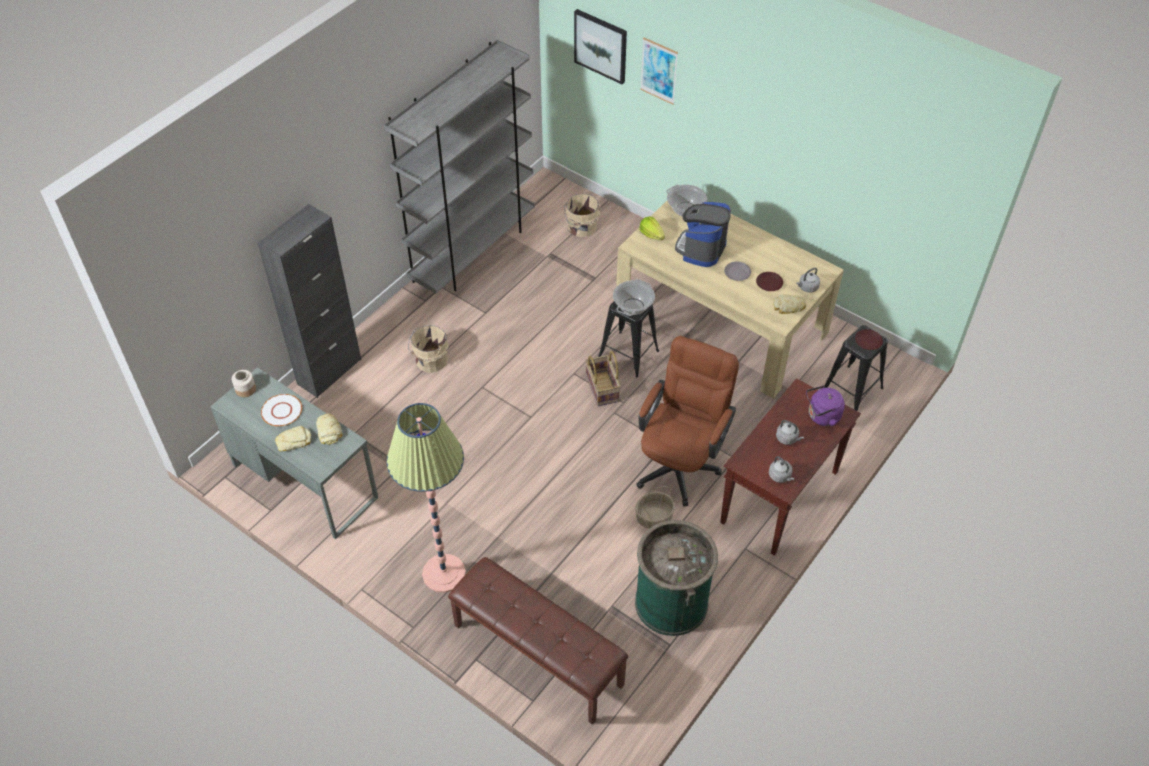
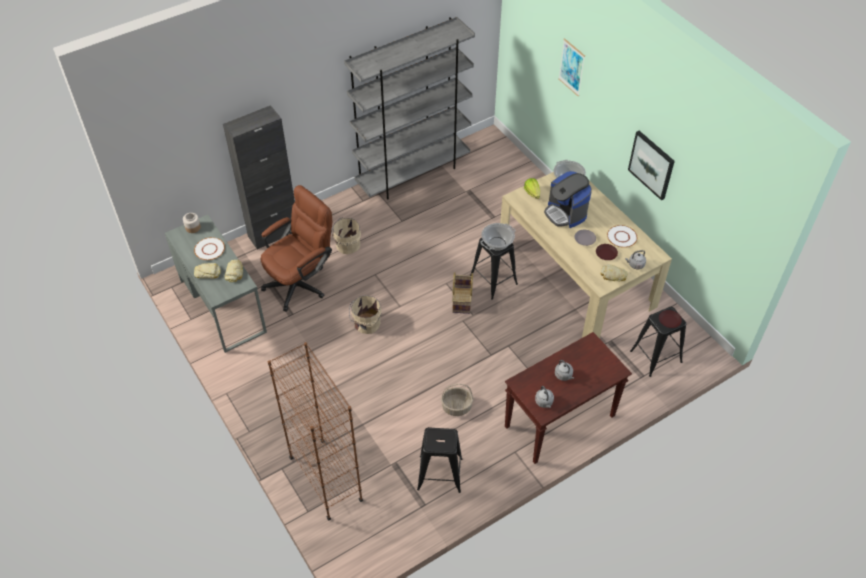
camera: 20 degrees right, 0 degrees up
floor lamp [387,403,466,593] -> none
brown bench [448,557,628,725] -> brown bookcase [268,342,363,521]
beige bucket [564,194,600,237] -> beige bucket moved to [349,295,381,334]
picture [574,9,627,84] -> picture moved to [628,131,675,201]
green trash can [635,520,718,636] -> black stool [417,427,462,493]
brown office chair [636,336,739,507] -> brown office chair moved to [261,185,332,311]
coffee machine [675,202,731,267] -> coffee machine turned 75 degrees counterclockwise [544,171,592,228]
purple kettle [806,385,845,426] -> none
none -> white plate [607,225,637,248]

